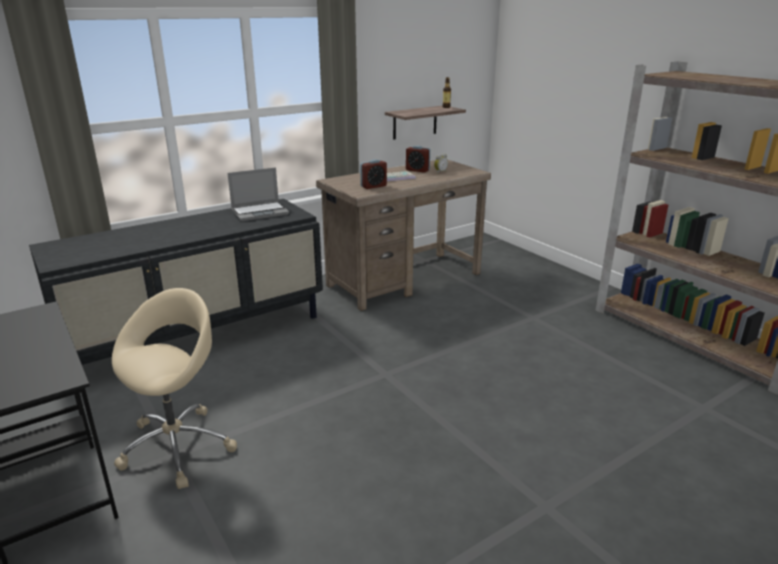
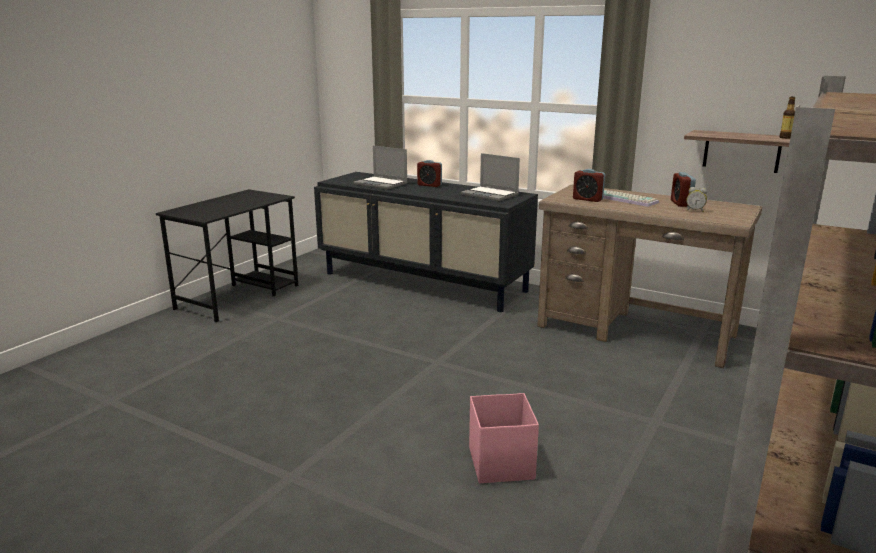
camera: 65 degrees right, 5 degrees down
beige office chair [112,288,237,489] -> none
none -> laptop [354,145,408,190]
none -> alarm clock [417,160,442,187]
none -> pink storage box [469,393,539,483]

